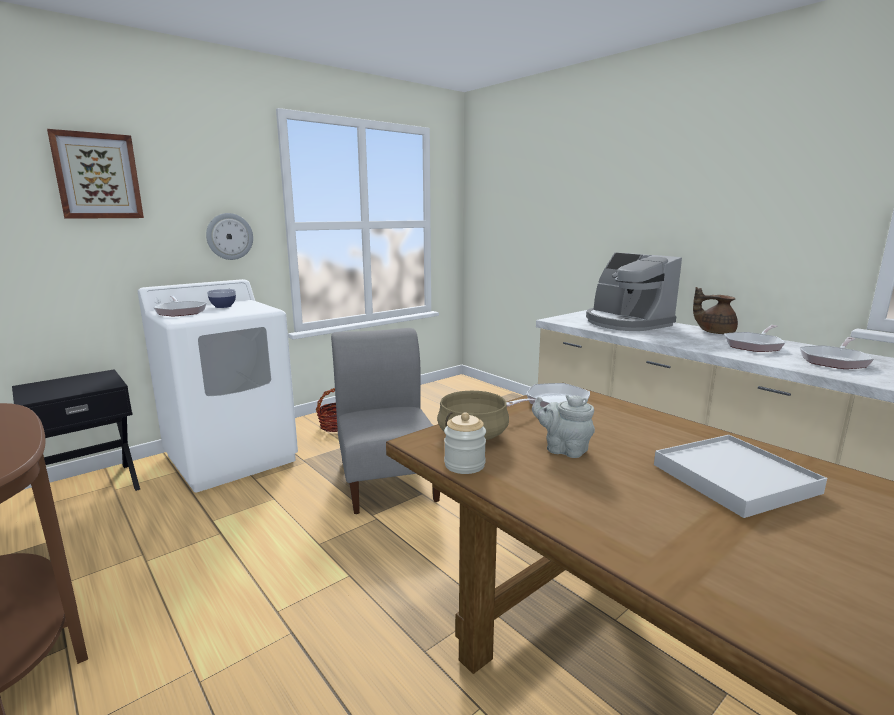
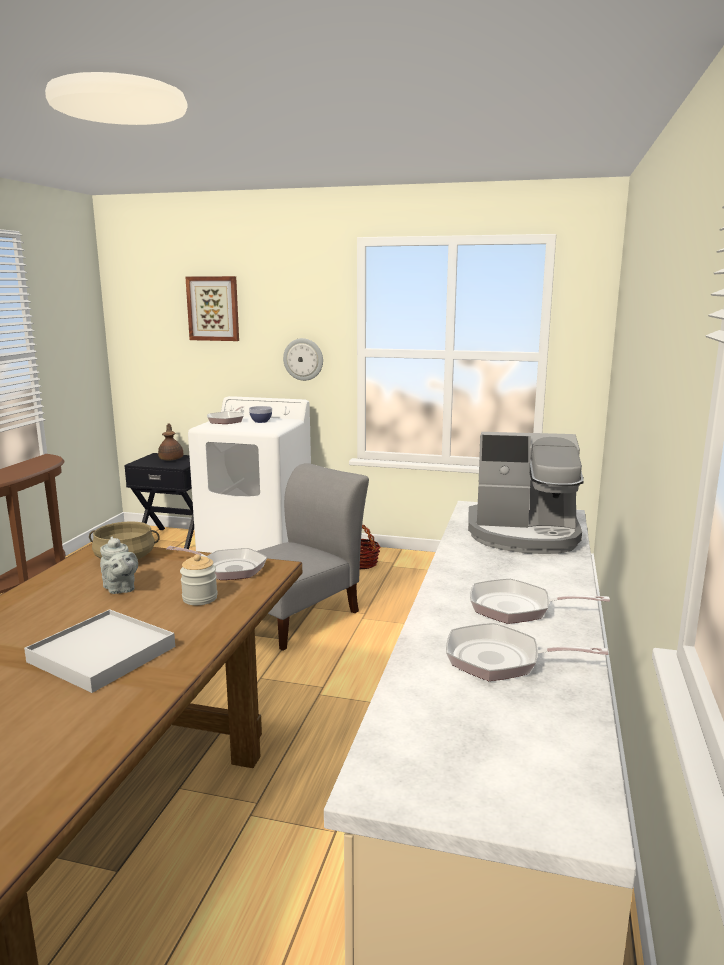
camera: 55 degrees right, 0 degrees up
jar [444,412,486,474] -> jar moved to [180,554,218,605]
grey teapot [532,395,595,458] -> grey teapot turned 150 degrees clockwise [100,537,138,594]
coffee machine [586,253,682,331] -> coffee machine turned 105 degrees counterclockwise [468,432,584,554]
brown teapot [693,287,738,334] -> brown teapot moved to [158,423,183,461]

